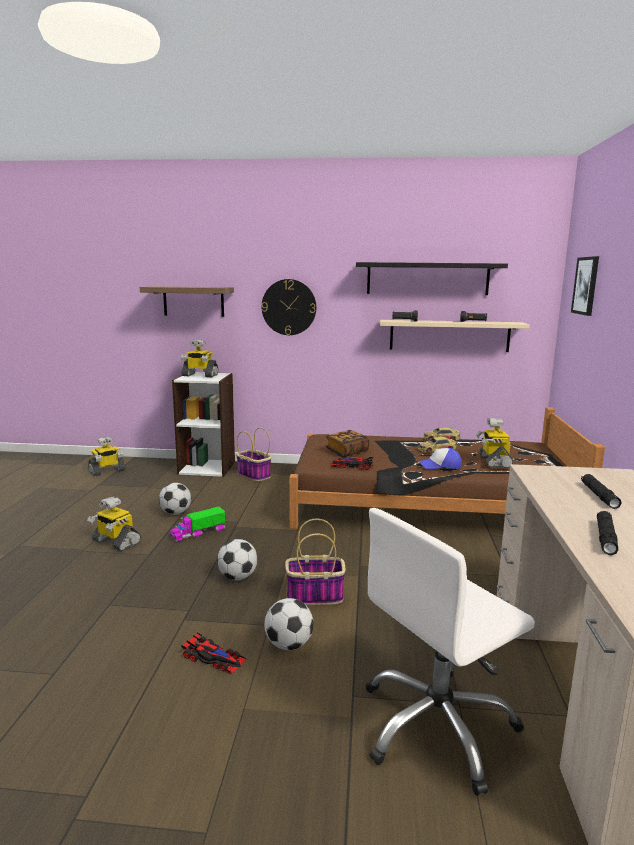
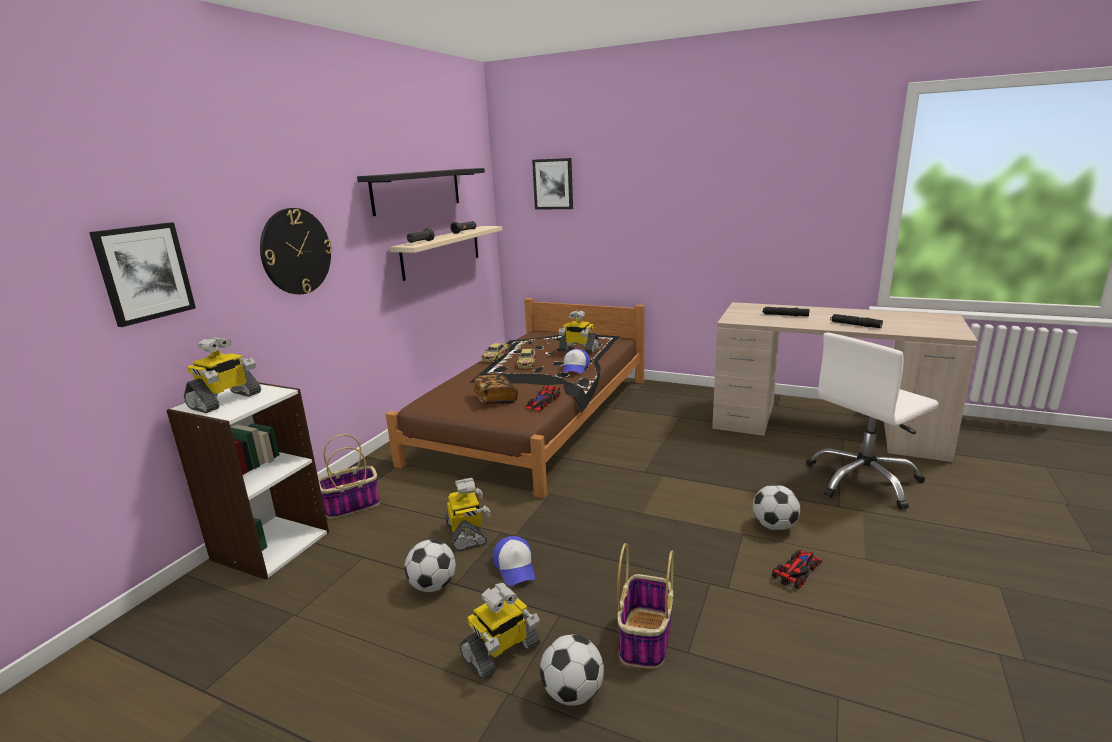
camera: 70 degrees left, 5 degrees up
toy robot [88,437,126,476] -> toy robot moved to [445,478,491,551]
shelf [140,286,234,317] -> picture [89,222,196,327]
toy truck [170,507,225,542] -> cap [493,536,535,586]
football [217,539,258,580] -> football moved to [540,635,604,706]
basket [285,518,346,605] -> basket moved to [617,543,674,669]
white office chair [365,508,535,796] -> white office chair turned 75 degrees clockwise [806,333,939,510]

